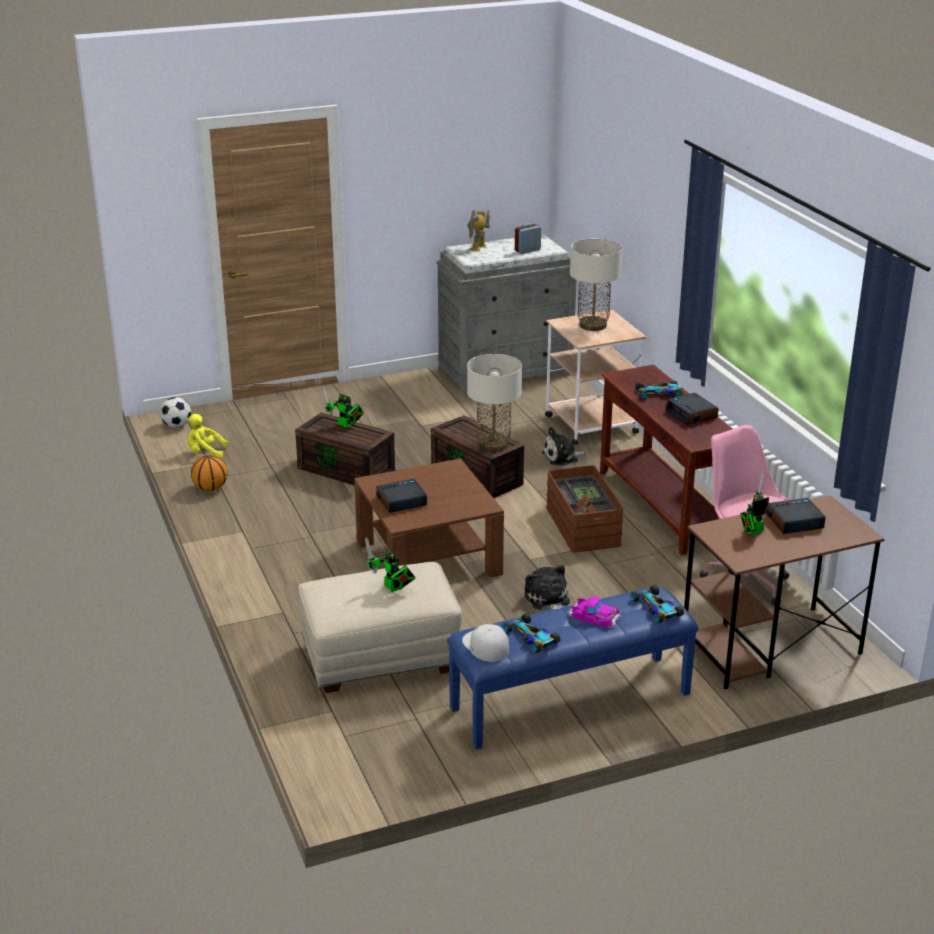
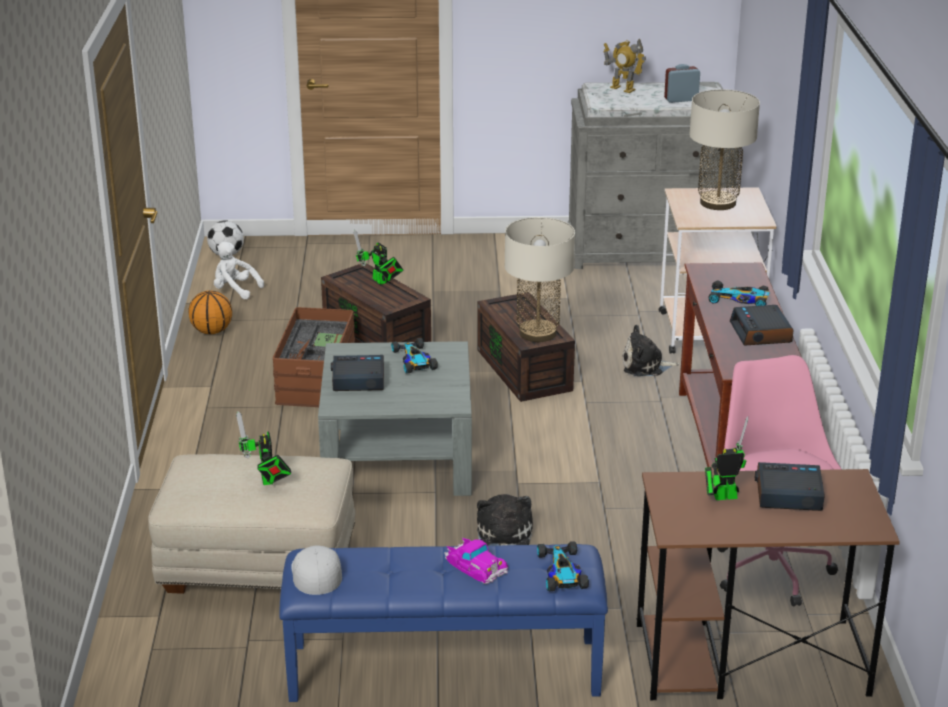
camera: 20 degrees right, 0 degrees up
yellow plush toy [187,414,228,458] -> white plush toy [214,242,264,299]
brown coffee table [354,458,504,578] -> grey coffee table [318,341,472,496]
toy robot [467,210,490,251] -> toy robot turned 105 degrees counterclockwise [603,39,646,93]
toy car [503,613,560,653] -> toy car moved to [391,338,438,373]
brown storage box [546,465,623,553] -> brown storage box moved to [273,307,355,407]

